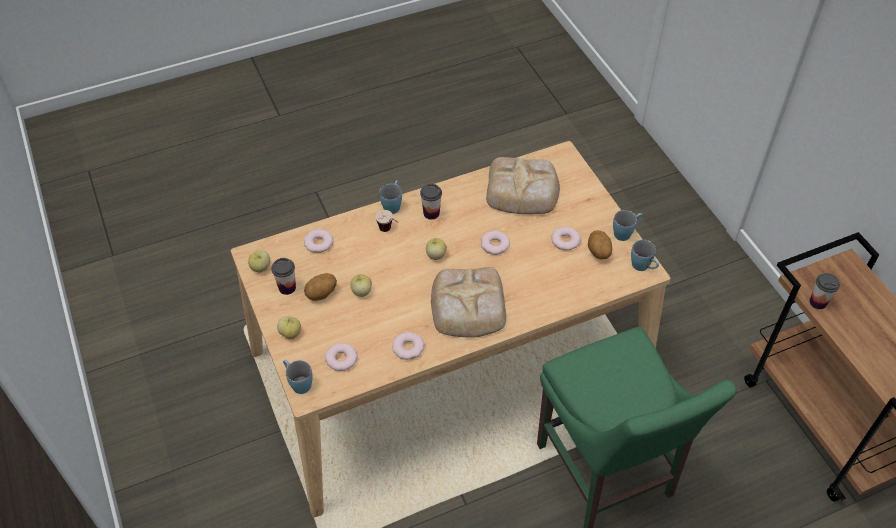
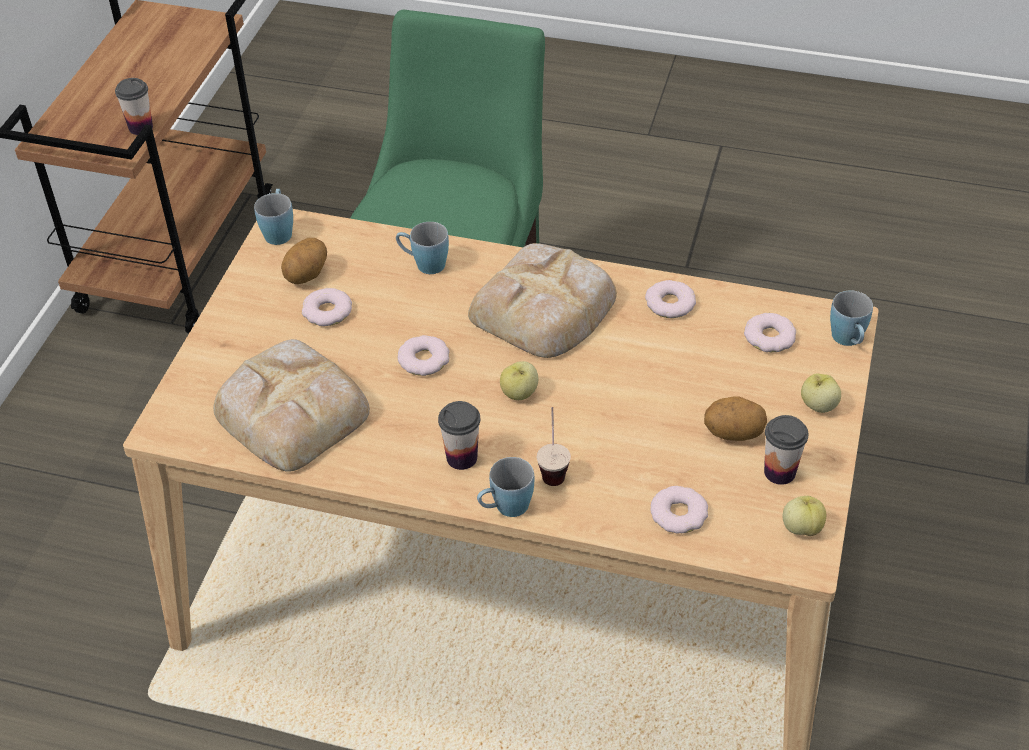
camera: 140 degrees left, 5 degrees down
apple [351,274,372,297] -> none
blue mug [613,210,643,241] -> blue mug moved to [396,222,449,274]

